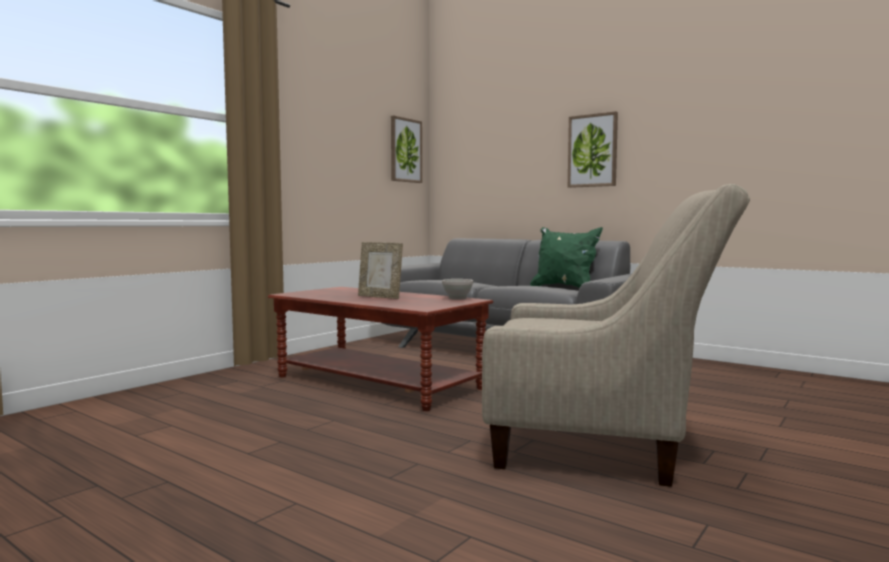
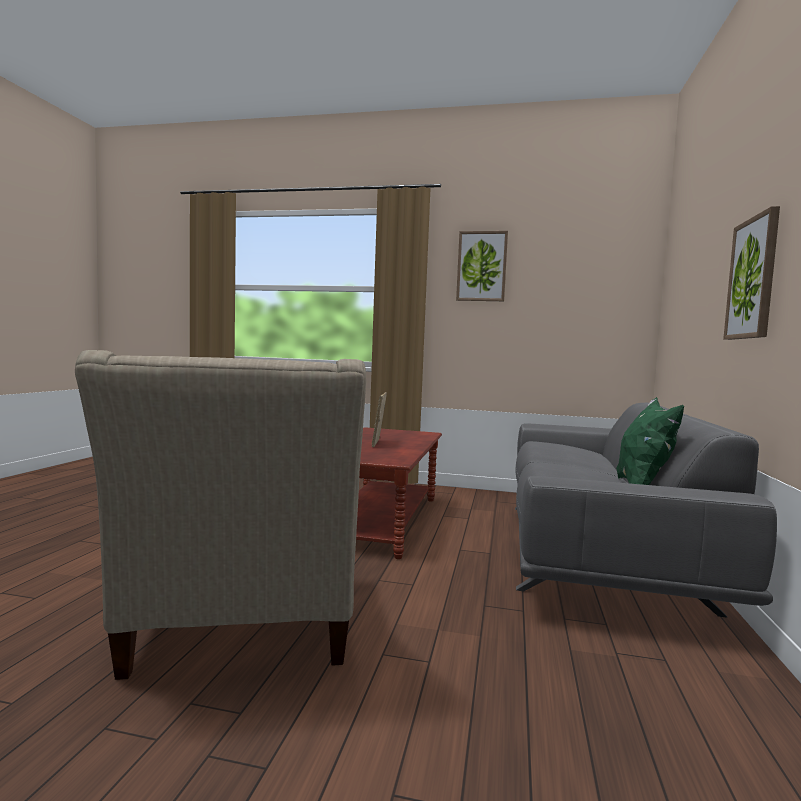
camera: 65 degrees right, 0 degrees up
picture [391,116,422,183] -> picture moved to [456,231,508,301]
white bowl [442,279,473,300] -> none

